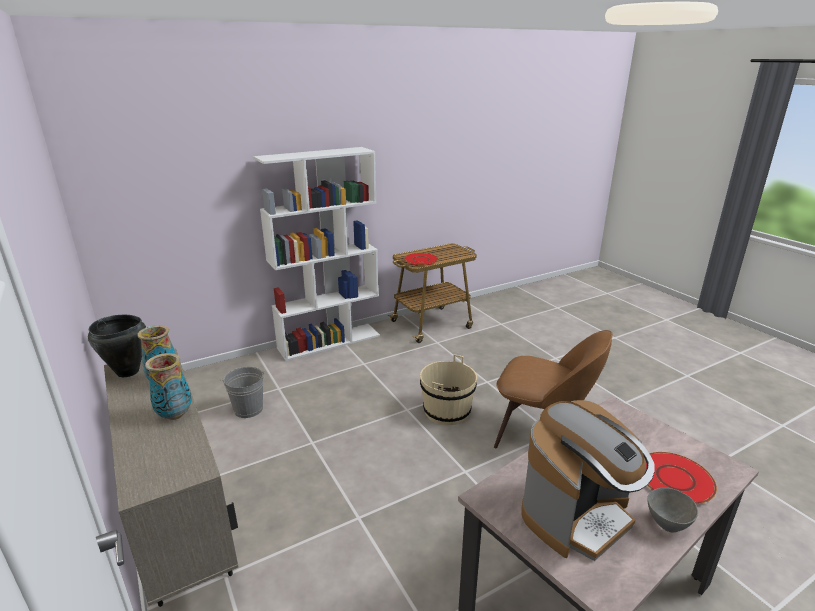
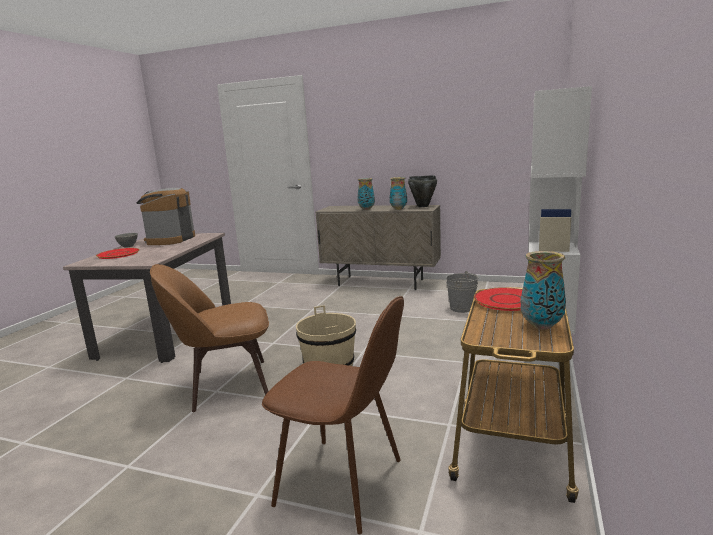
camera: 140 degrees right, 10 degrees down
none -> brown chair [262,296,404,534]
none -> vase [521,251,566,330]

